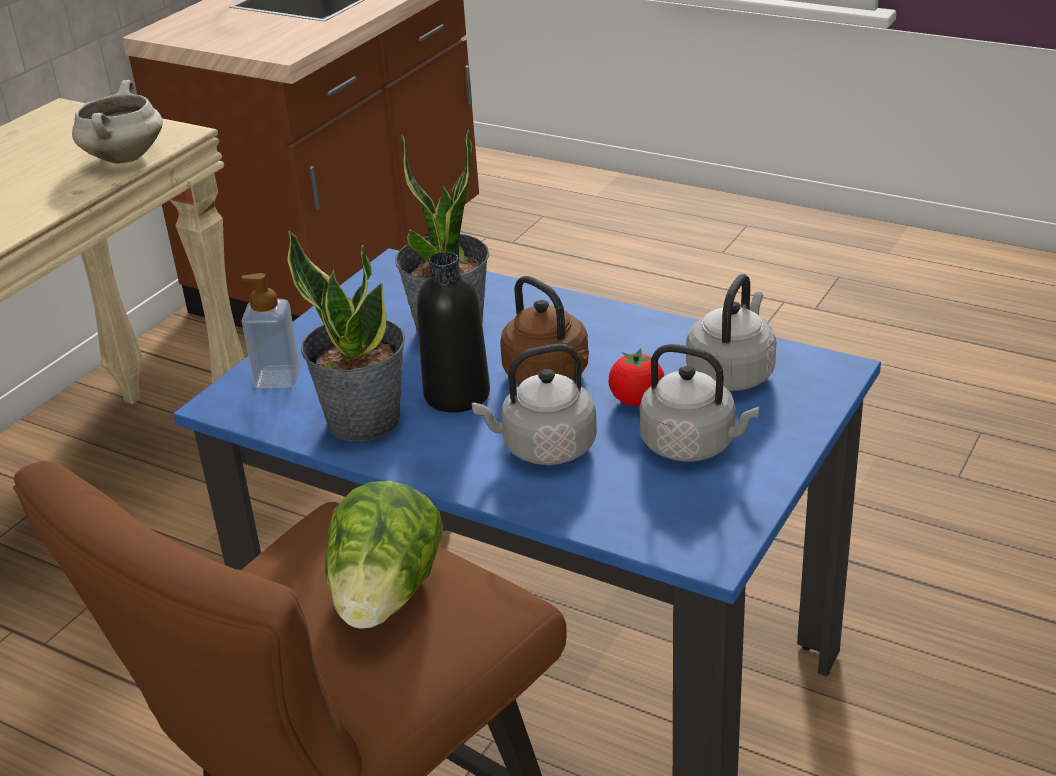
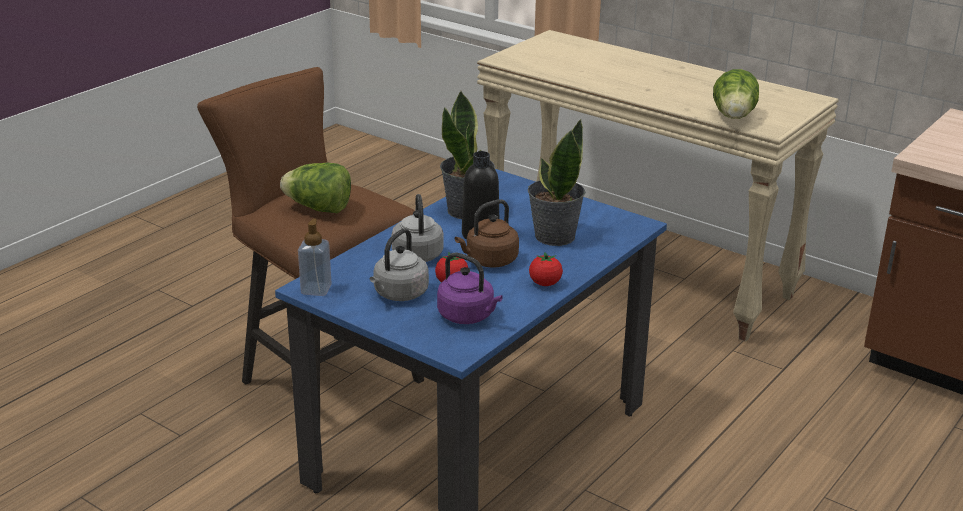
camera: 95 degrees right, 5 degrees down
white cooking pot [72,80,163,163] -> lettuce [713,69,759,119]
soap dispenser [242,273,300,389] -> soap dispenser moved to [298,218,332,296]
grey kettle [686,274,776,391] -> purple kettle [437,253,503,324]
none -> tomato [529,252,563,286]

